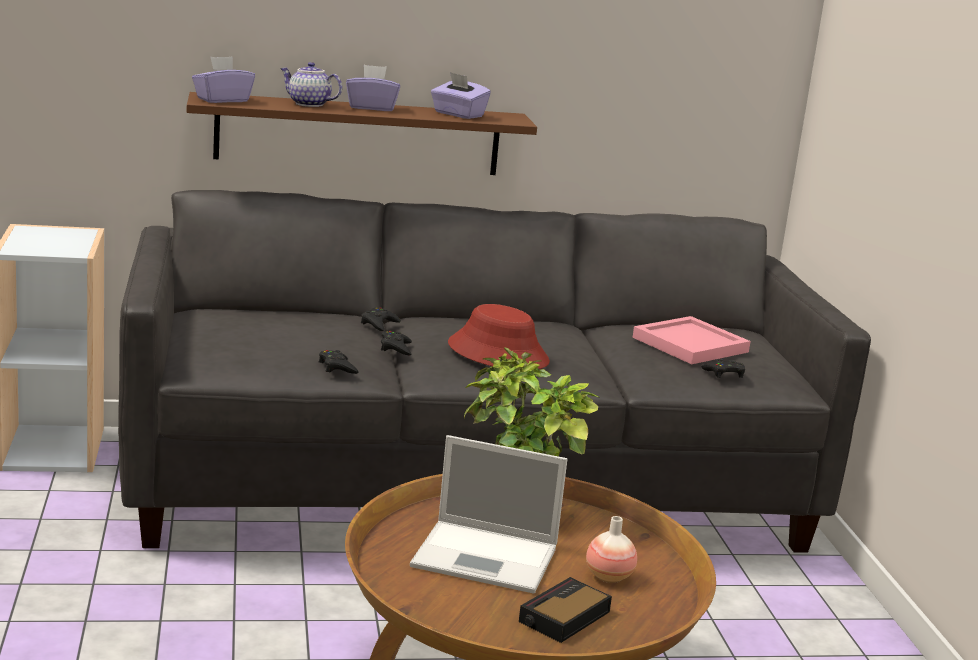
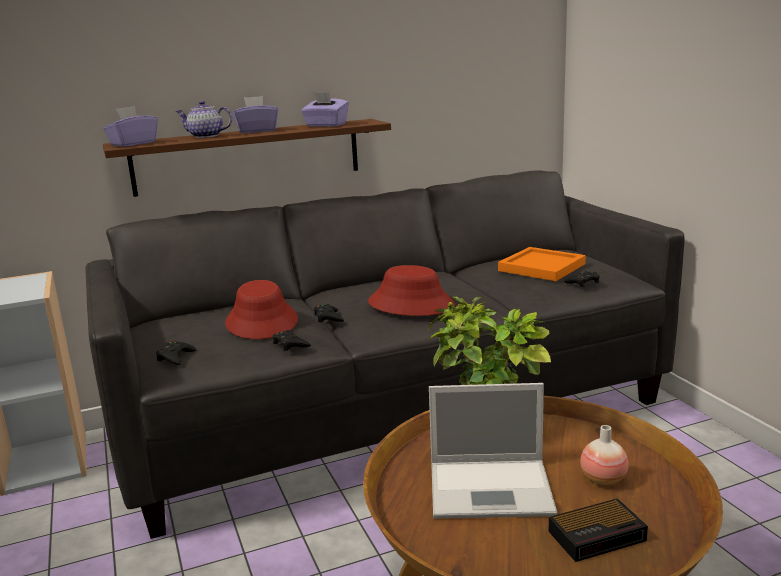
camera: 10 degrees left, 0 degrees up
black game controller [361,308,401,331] -> black game controller moved to [156,341,196,365]
alarm clock [519,577,612,643] -> alarm clock turned 135 degrees counterclockwise [549,498,648,562]
pink tray [632,316,751,364] -> orange tray [498,247,586,281]
none -> red hat [225,280,298,339]

